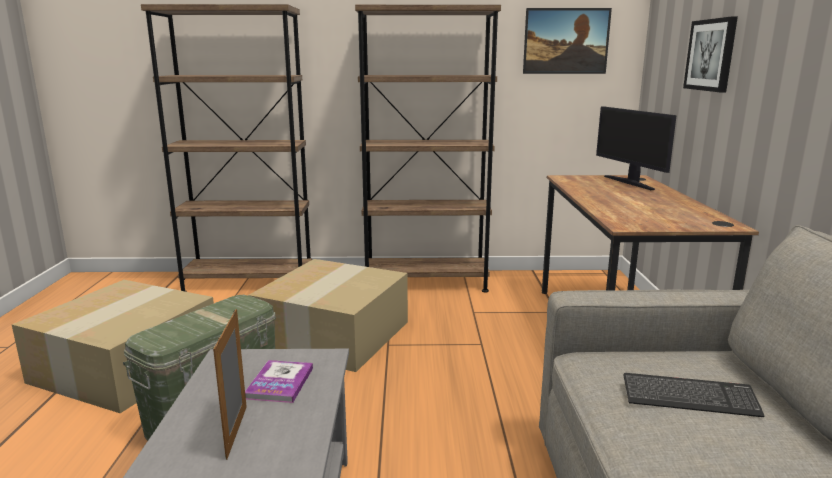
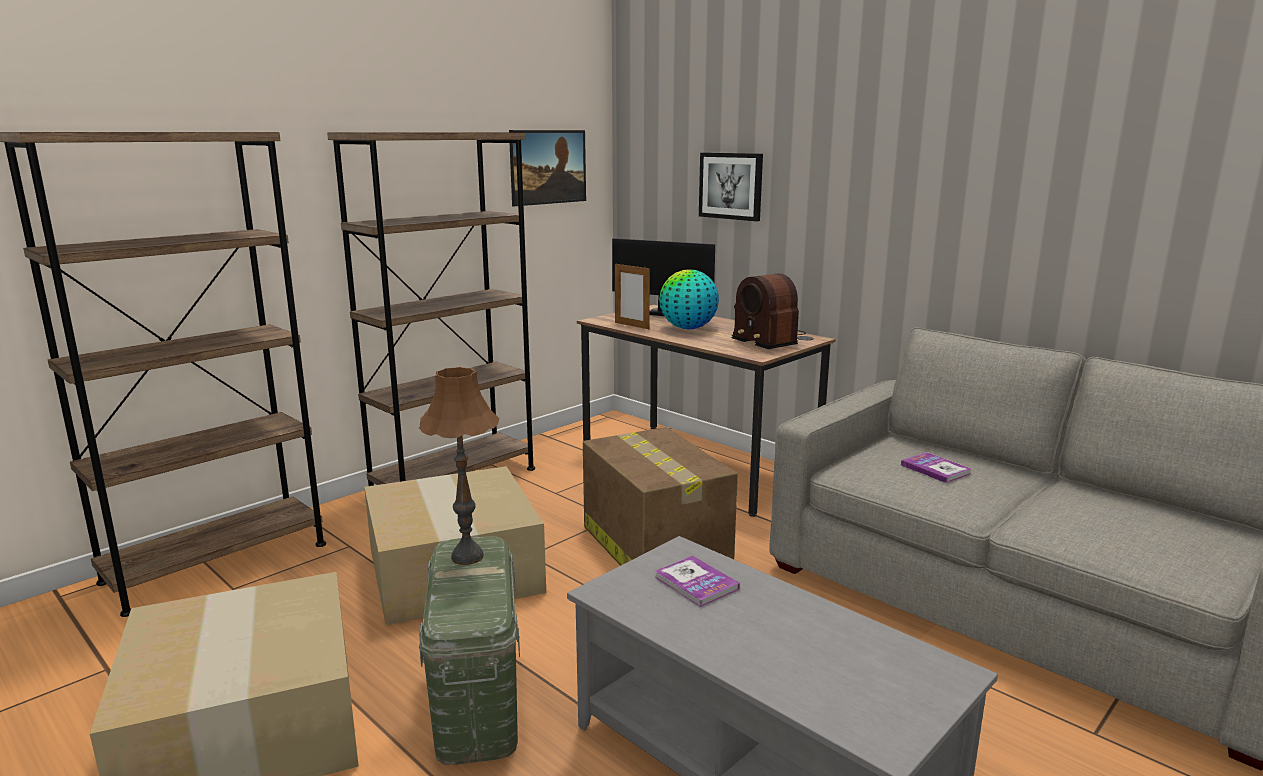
camera: 45 degrees left, 0 degrees up
picture frame [213,309,247,460] -> picture frame moved to [615,262,650,329]
keyboard [624,373,764,417] -> book [901,452,972,483]
none -> brown table lamp [419,367,499,565]
none -> cardboard box [583,427,738,566]
none -> globe [659,269,719,329]
none -> radio [732,273,806,349]

